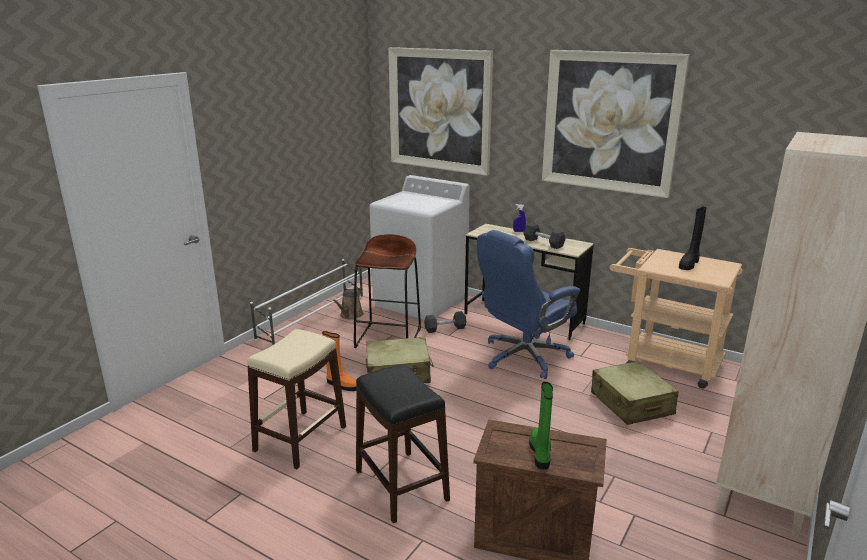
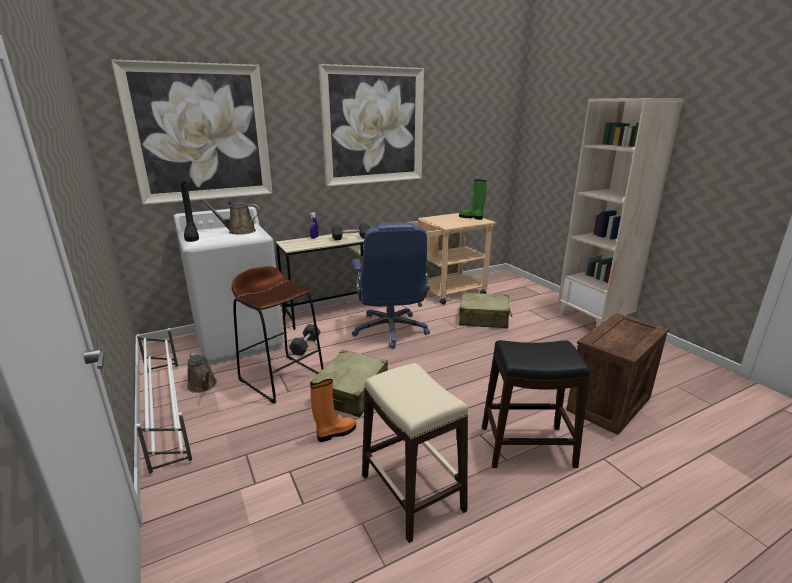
camera: 60 degrees left, 0 degrees up
green boot [529,382,553,470] -> green boot moved to [459,179,487,220]
black boot [679,207,707,270] -> black boot moved to [180,181,199,242]
none -> brown watering can [199,199,260,235]

